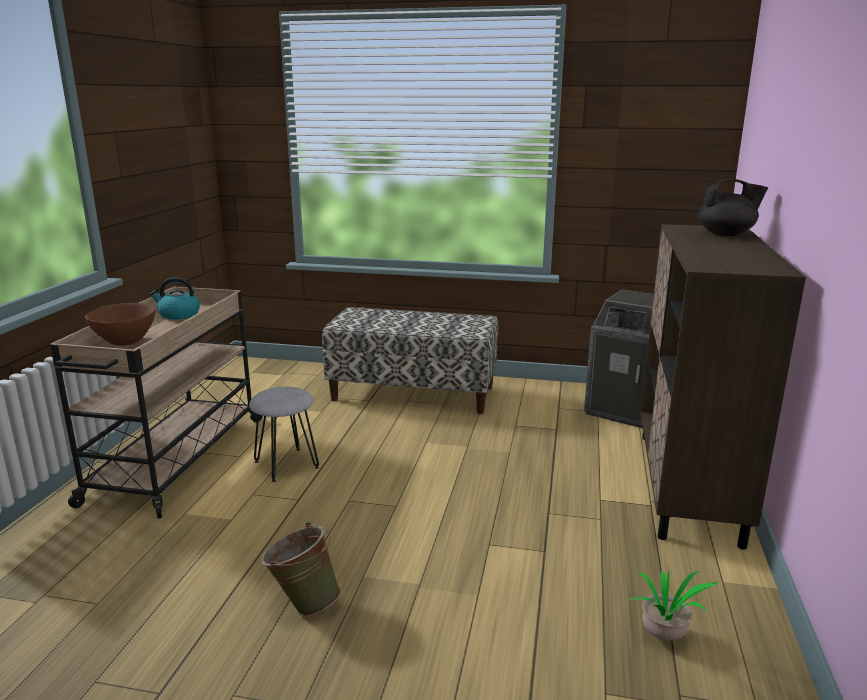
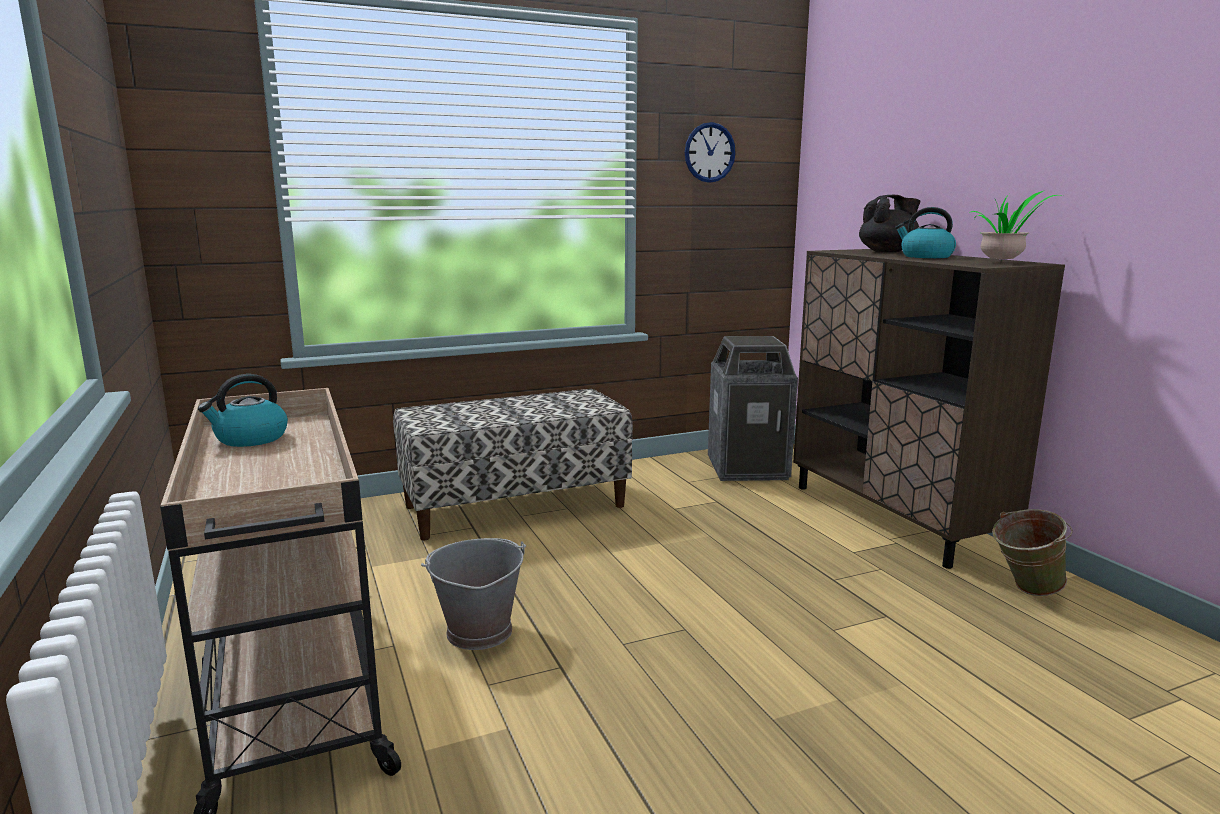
camera: 35 degrees left, 5 degrees down
brown bowl [85,303,155,346] -> none
grey stool [249,387,319,482] -> grey bucket [421,538,526,650]
green bucket [261,522,341,616] -> green bucket moved to [992,509,1073,596]
potted plant [629,569,718,641] -> potted plant moved to [969,191,1063,260]
none -> wall clock [685,122,736,183]
none -> kettle [895,207,956,258]

